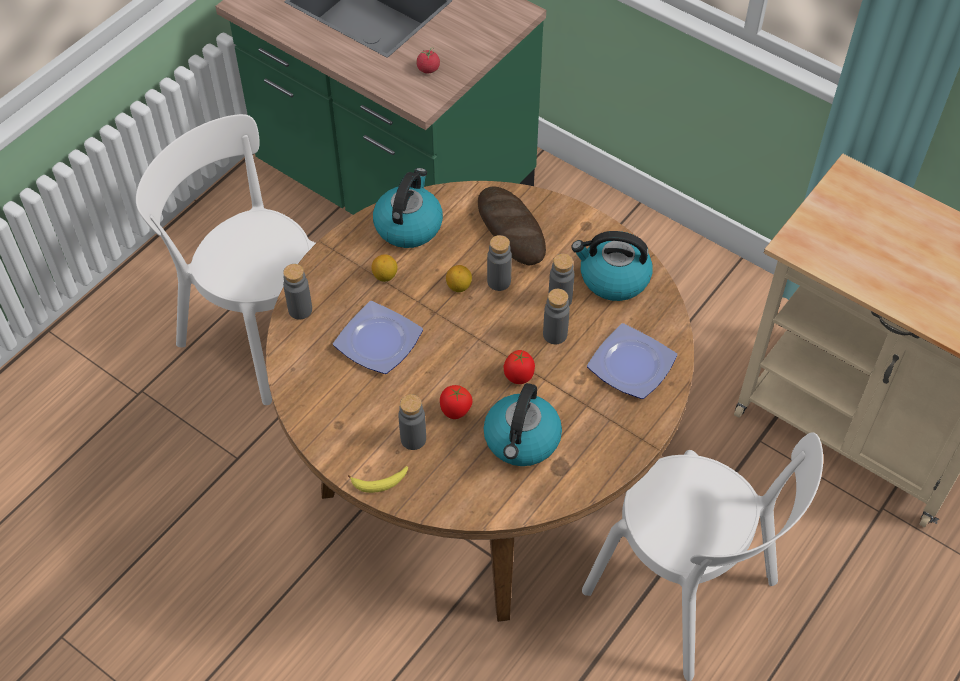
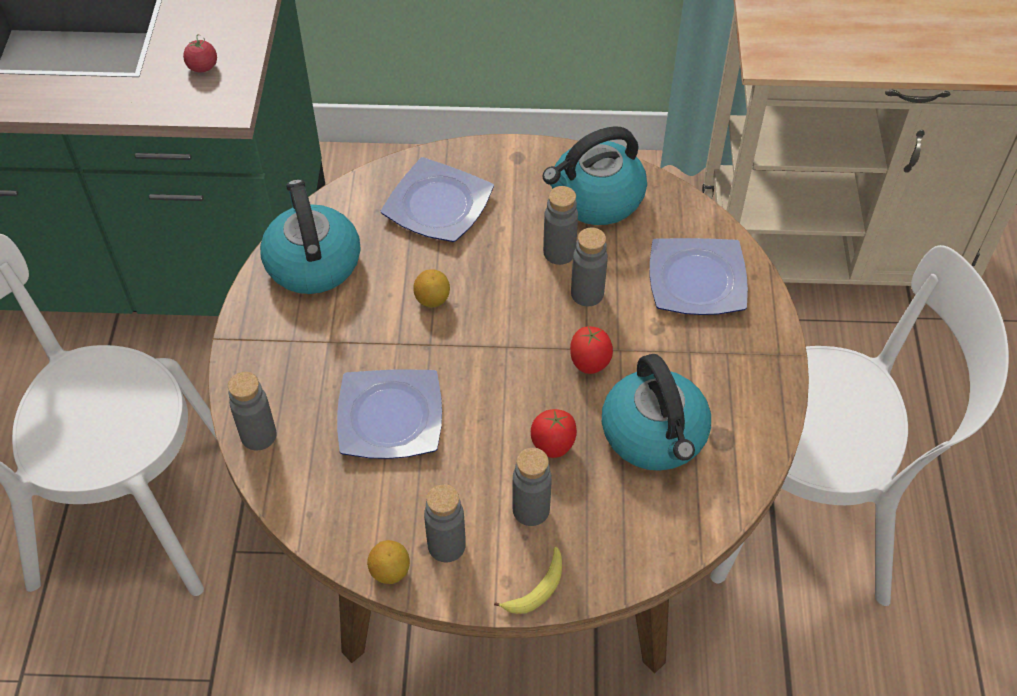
camera: 35 degrees left, 0 degrees up
lemon [372,254,397,282] -> lemon moved to [367,540,410,584]
bread [478,186,546,265] -> plate [381,157,494,242]
grey bottle [487,235,512,291] -> grey bottle moved to [424,484,466,562]

